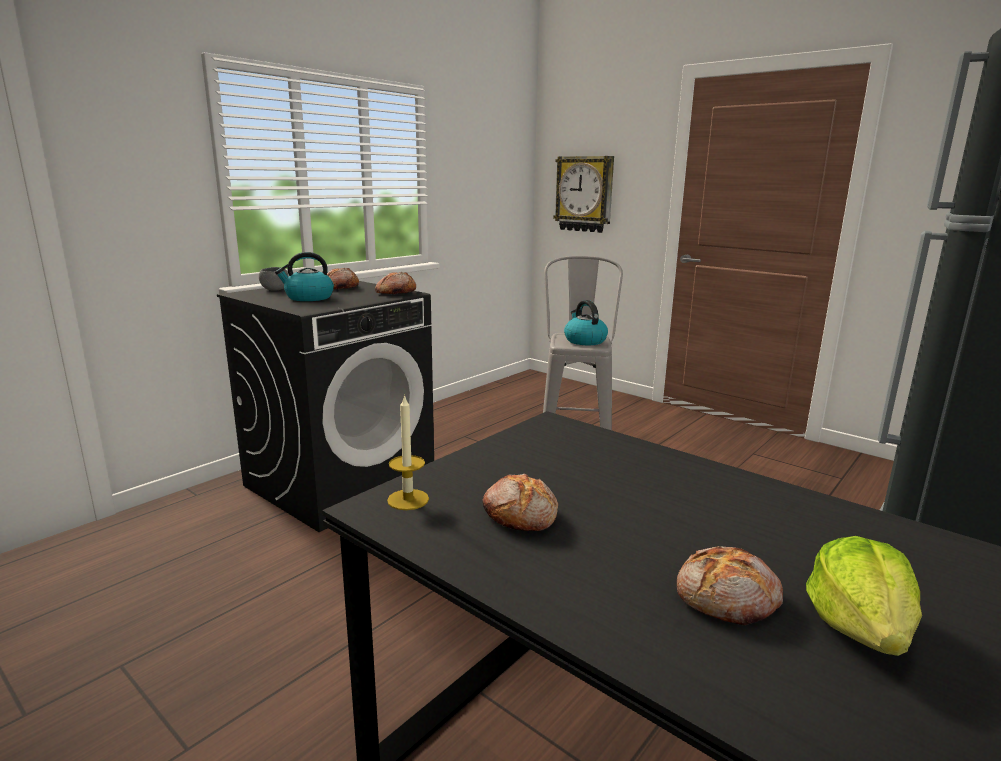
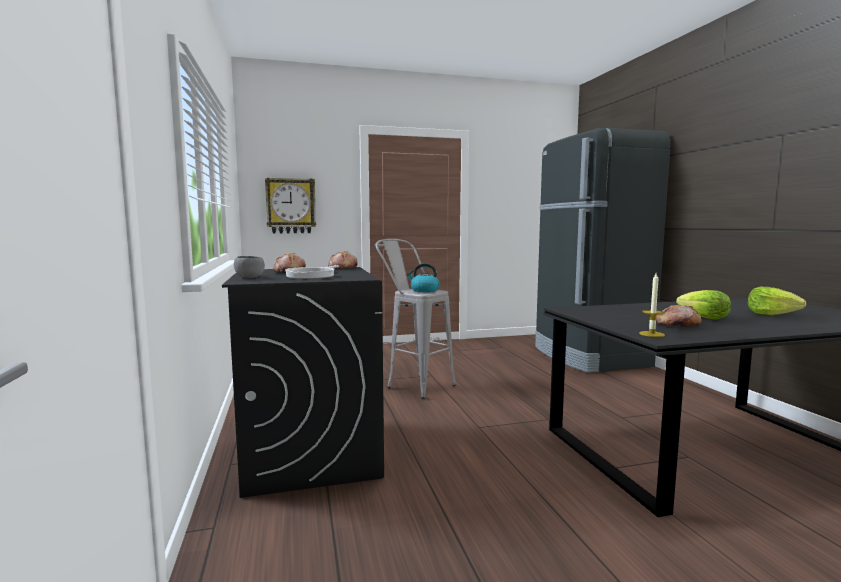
camera: 55 degrees left, 10 degrees down
kettle [275,252,334,301] -> frying pan [285,265,339,279]
bread [677,546,783,626] -> none
none -> lettuce [676,290,731,319]

